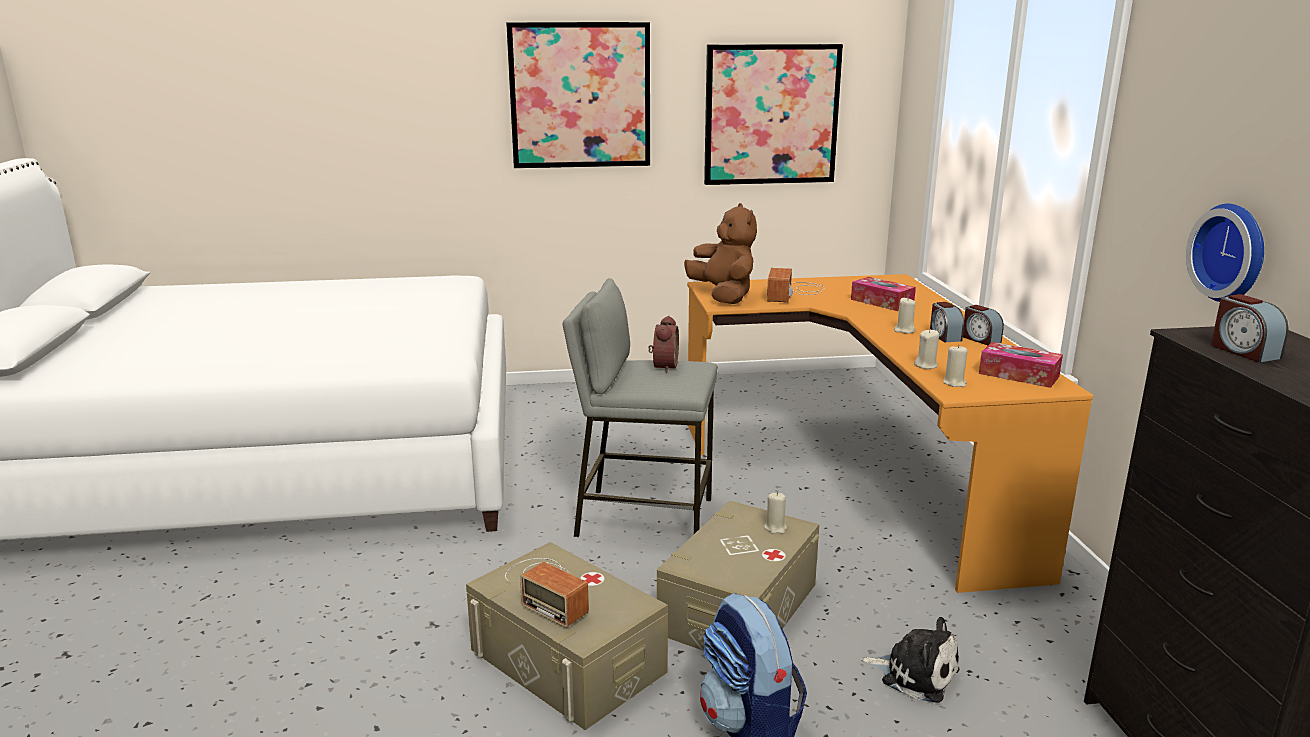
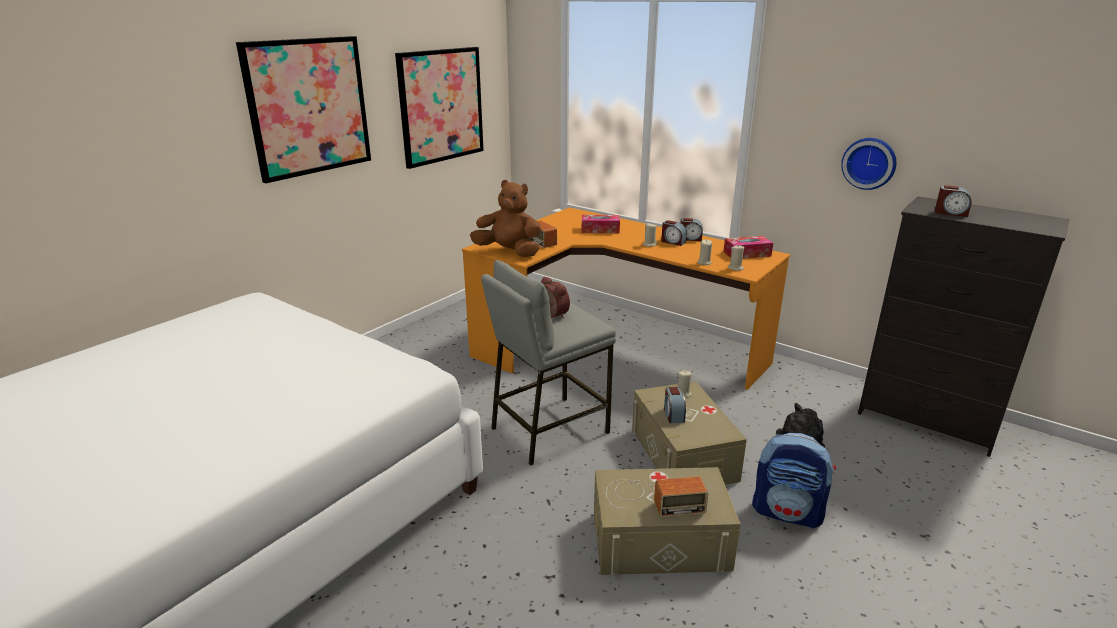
camera: 45 degrees left, 5 degrees up
none -> alarm clock [664,387,686,423]

